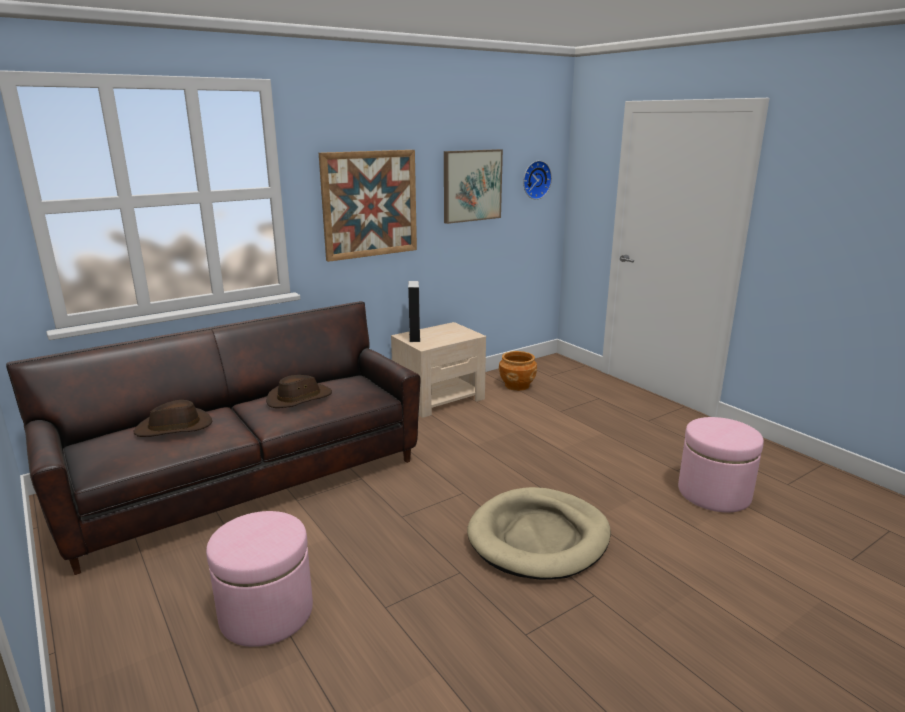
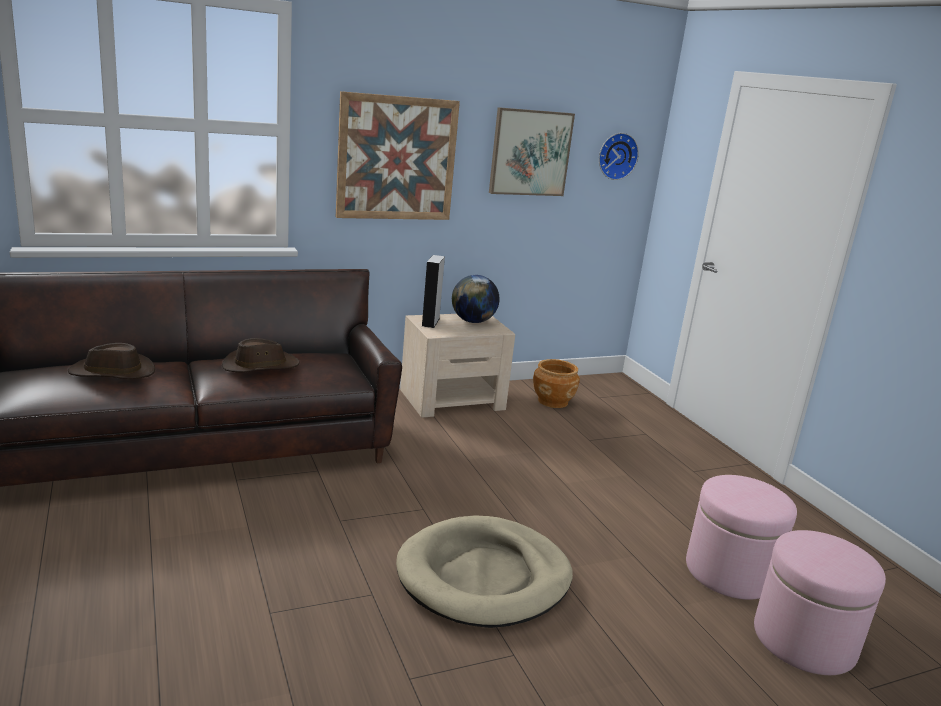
camera: 10 degrees right, 0 degrees up
pink ottoman [206,511,313,647] -> pink ottoman moved to [754,530,886,675]
none -> globe [452,275,500,323]

